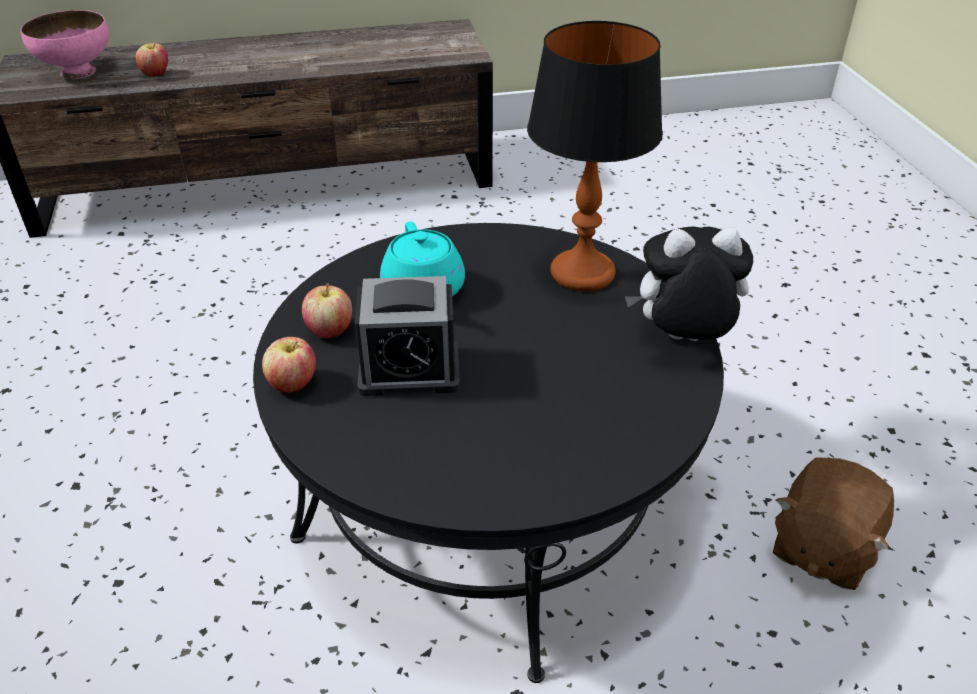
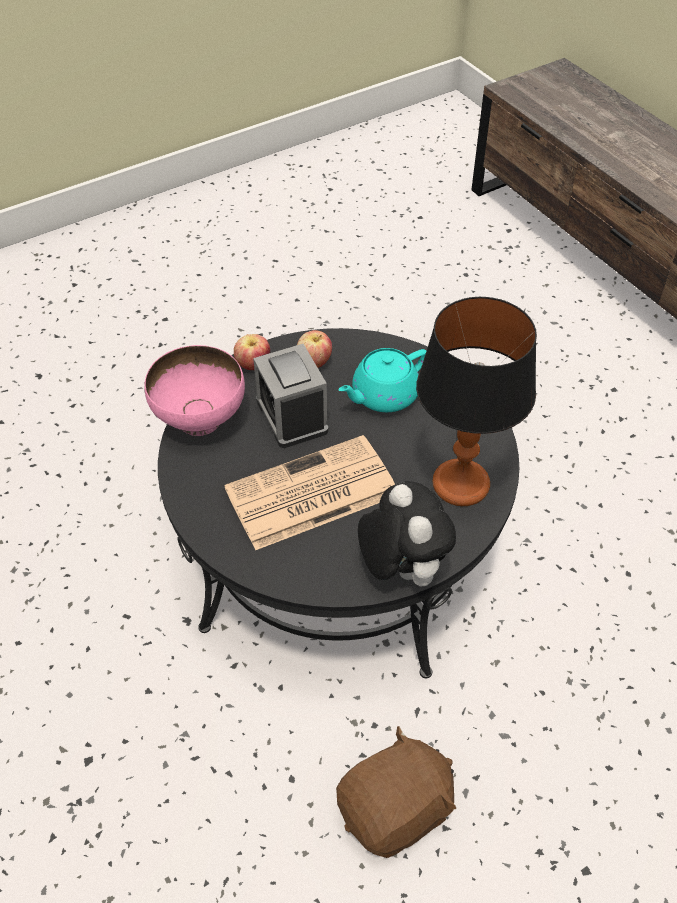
camera: 70 degrees right, 10 degrees up
pink bowl [21,10,109,79] -> pink bowl moved to [144,345,245,436]
apple [136,43,168,77] -> none
brown plush toy [773,457,894,590] -> brown plush toy turned 135 degrees clockwise [336,726,456,858]
none -> newspaper [224,435,395,550]

